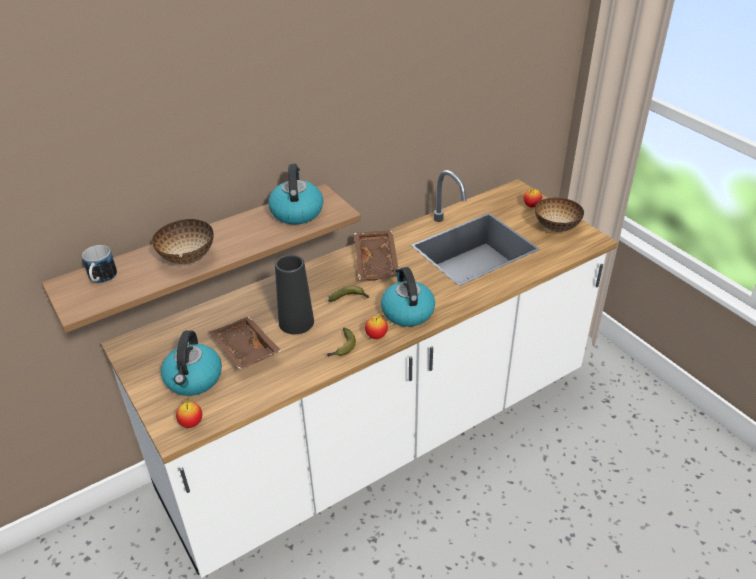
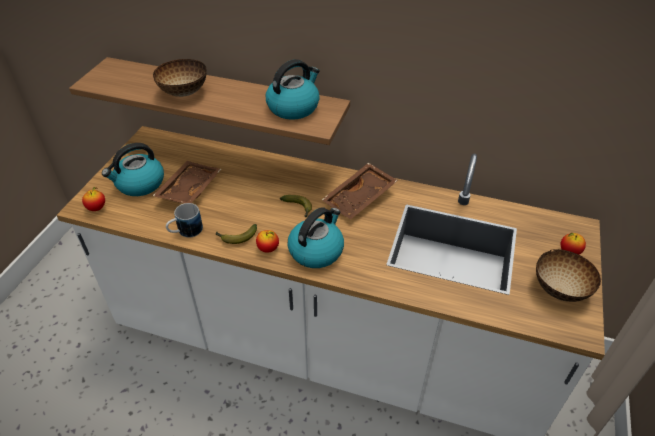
camera: 50 degrees right, 5 degrees up
mug [82,245,117,283] -> mug moved to [166,203,203,237]
black vase [275,255,314,334] -> none

